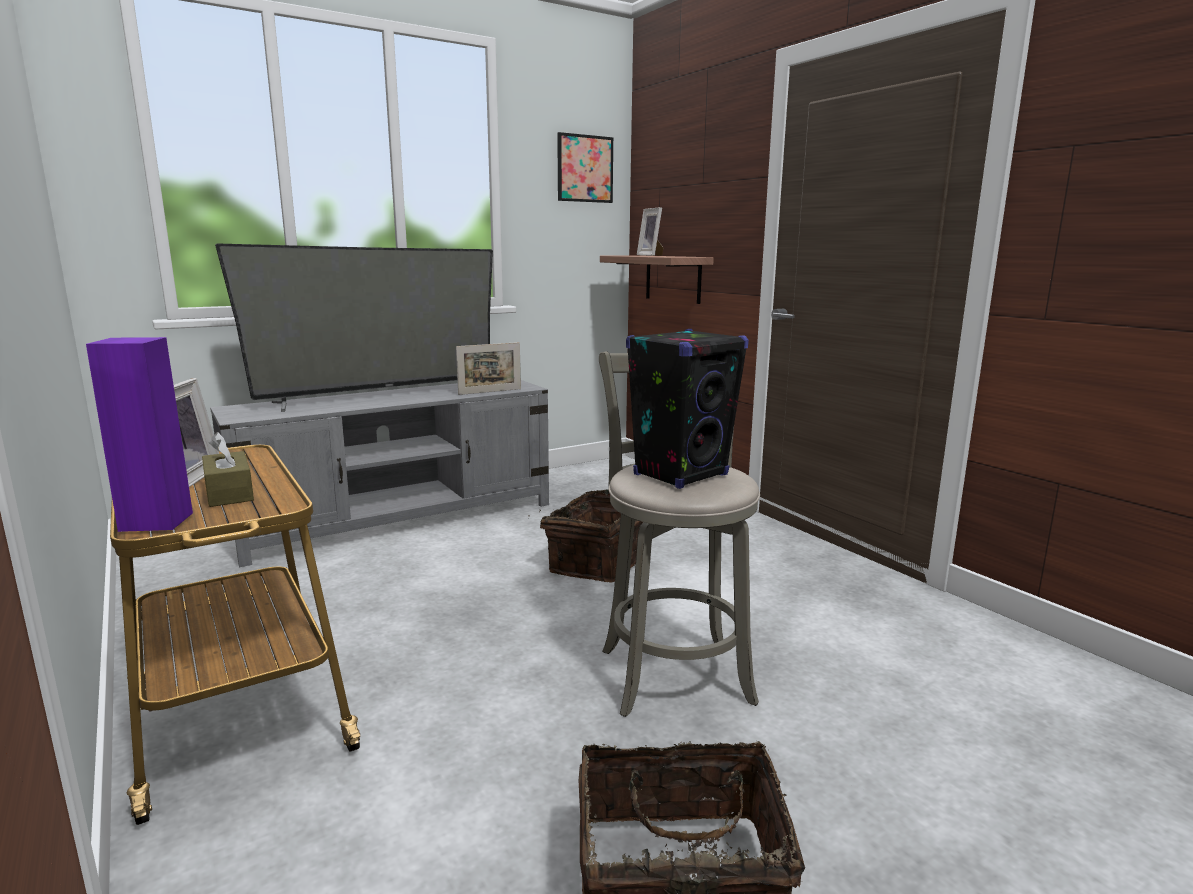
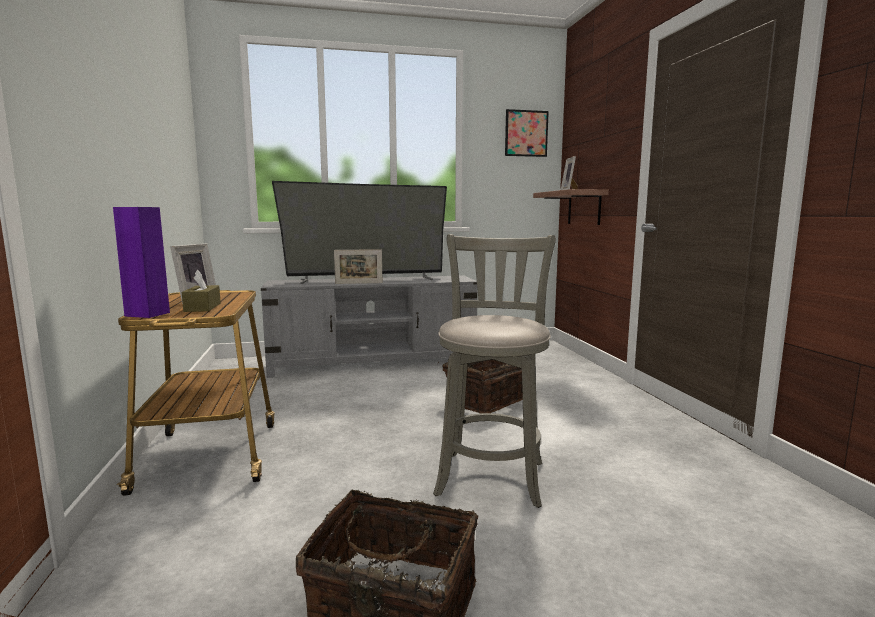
camera: 20 degrees right, 5 degrees down
picture frame [456,342,521,395] -> picture frame moved to [334,249,383,284]
black speaker [626,329,749,489] -> none

